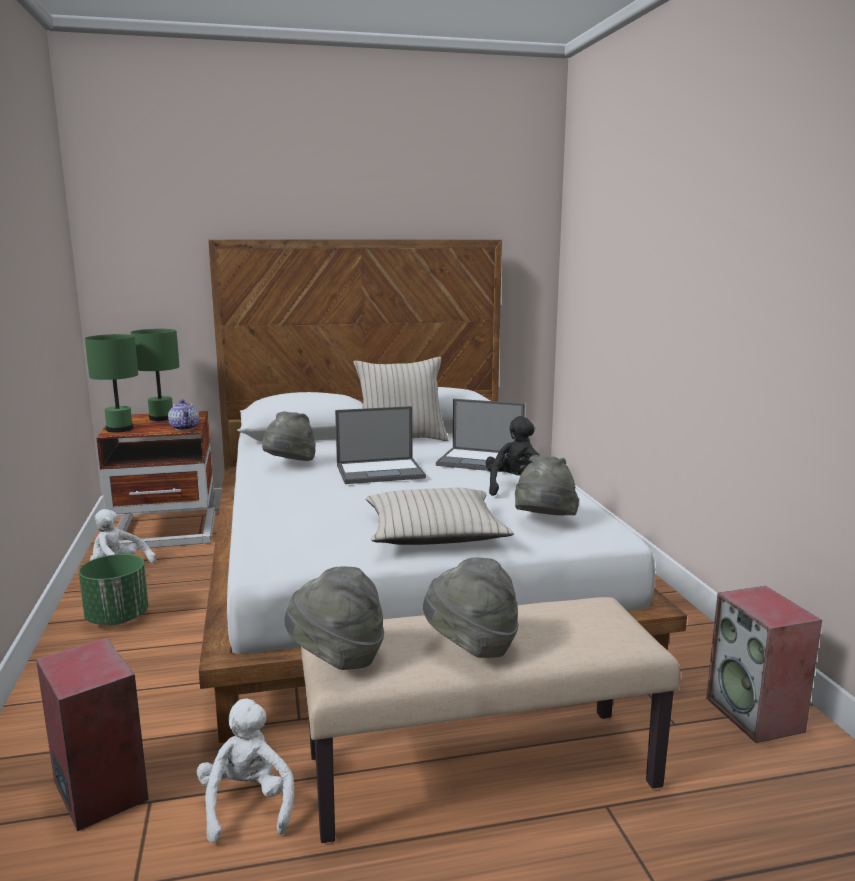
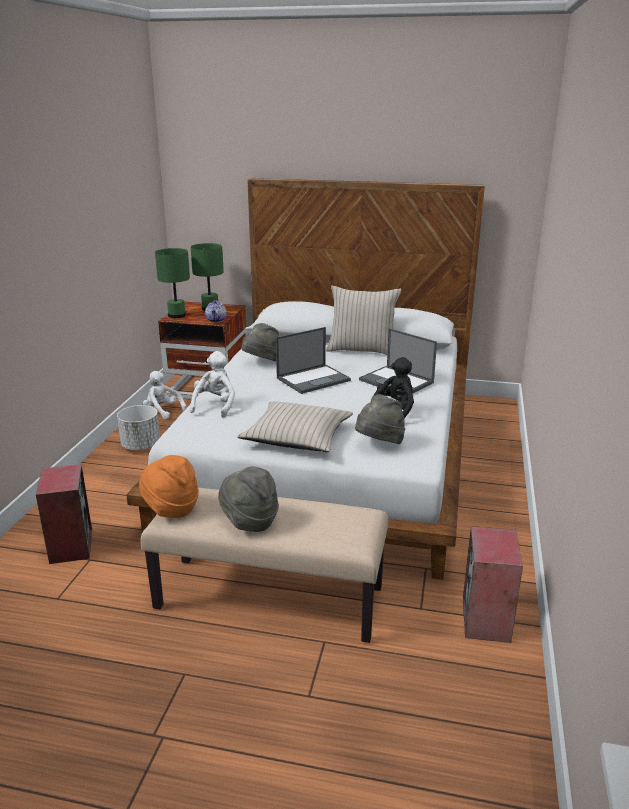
camera: 25 degrees right, 10 degrees up
green planter [79,554,149,625] -> white planter [117,405,160,450]
white plush toy [197,699,294,843] -> white plush toy moved to [190,351,235,417]
grey hat [285,567,384,670] -> orange hat [139,455,199,518]
laptop [335,406,426,484] -> laptop turned 45 degrees counterclockwise [276,327,351,394]

